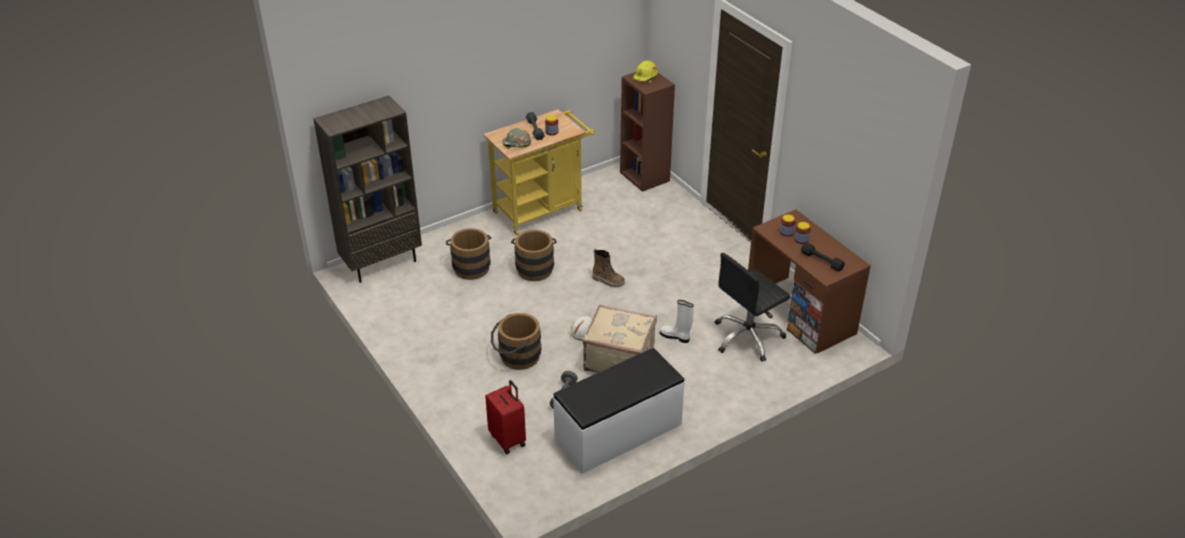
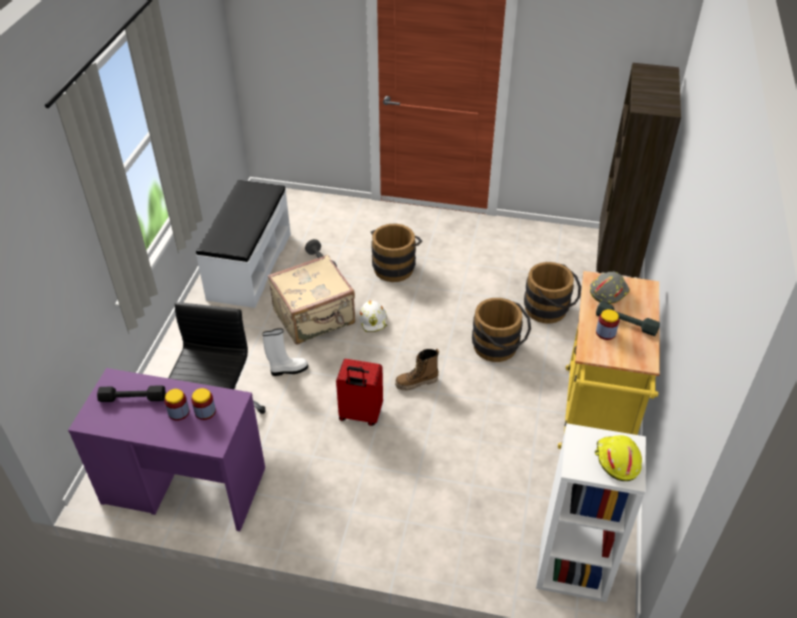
camera: 135 degrees right, 5 degrees up
red suitcase [485,380,526,454] -> red suitcase moved to [336,359,383,426]
brown bookcase [620,72,675,192] -> white bookcase [536,423,646,602]
brown desk [748,210,871,354] -> purple desk [68,368,265,531]

